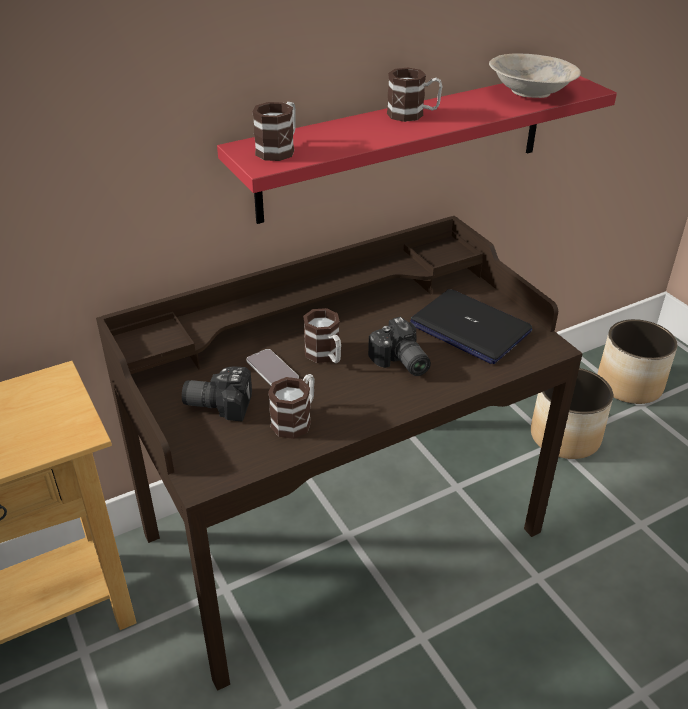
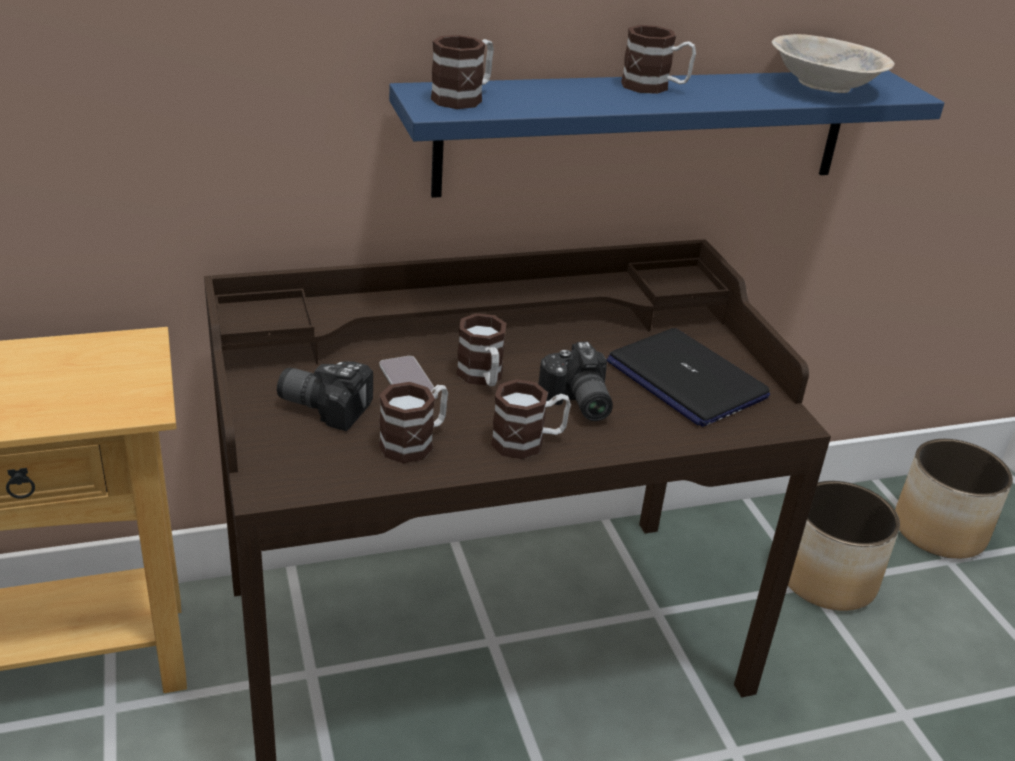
camera: 10 degrees right, 5 degrees down
red shelf [217,76,617,224] -> blue shelf [389,71,944,198]
none -> mug [491,379,571,459]

